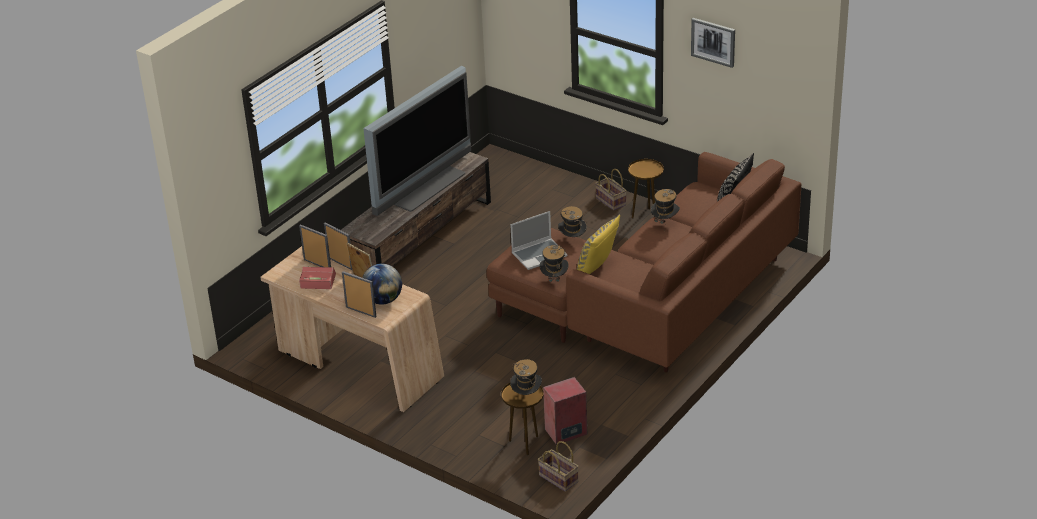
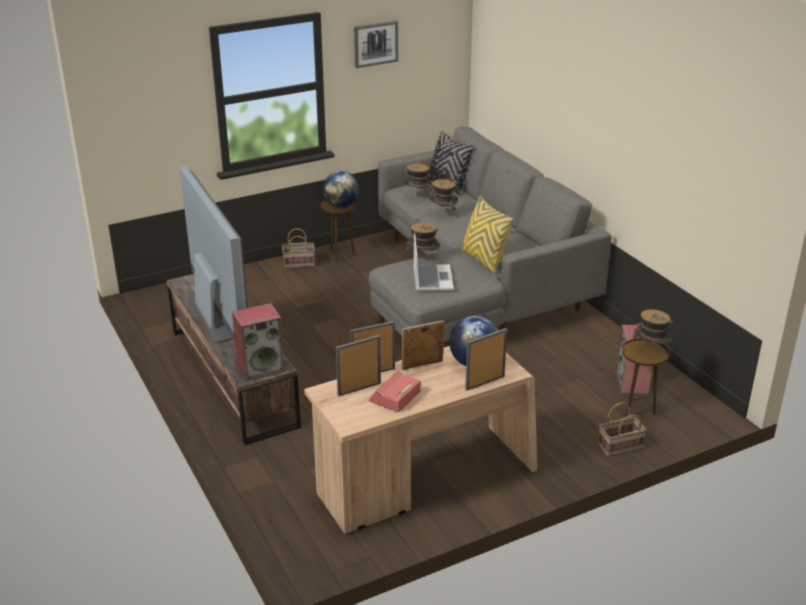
camera: 65 degrees left, 5 degrees down
brown sofa [486,152,801,373] -> grey sofa [369,127,612,342]
basket [538,441,579,492] -> basket moved to [597,402,647,457]
hat [540,245,568,282] -> hat moved to [403,160,433,193]
none -> speaker [232,303,285,382]
none -> globe [323,171,359,208]

